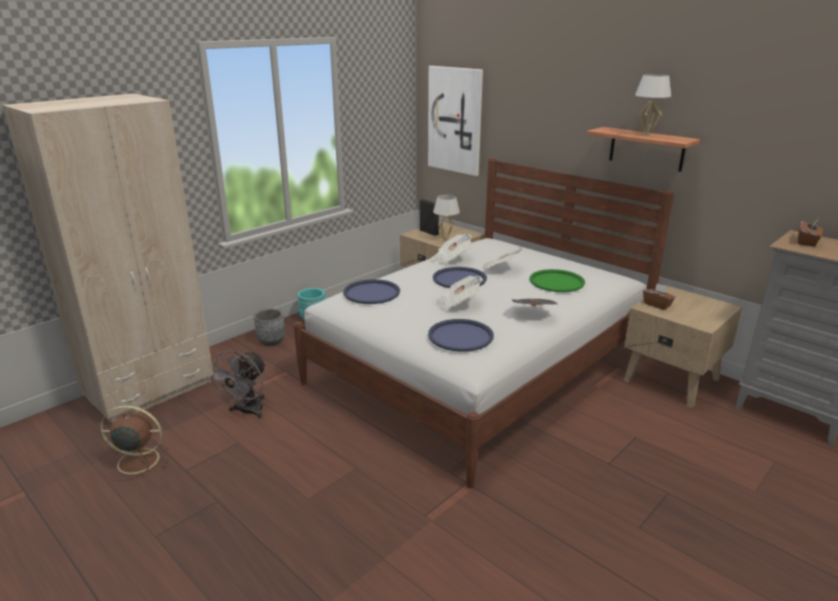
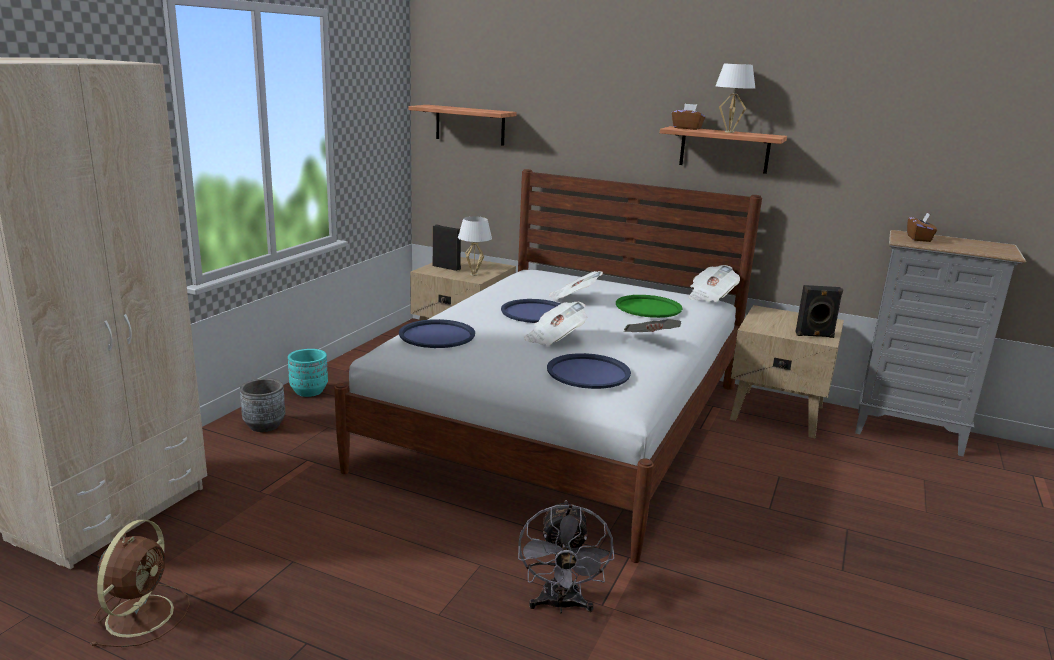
camera: 20 degrees left, 5 degrees down
brown fan [100,405,169,481] -> brown fan turned 120 degrees clockwise [91,520,190,647]
grey fan [208,351,266,418] -> grey fan moved to [518,500,615,613]
picture [428,66,483,176] -> shelf [408,105,517,146]
newspaper [431,234,472,264] -> newspaper moved to [689,265,740,302]
brown tissue box [643,283,675,310] -> brown tissue box moved to [672,104,705,130]
none -> black speaker [795,285,843,338]

